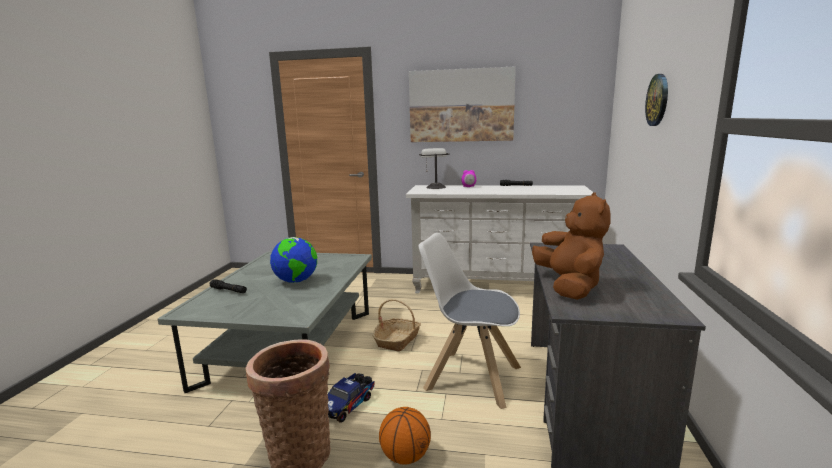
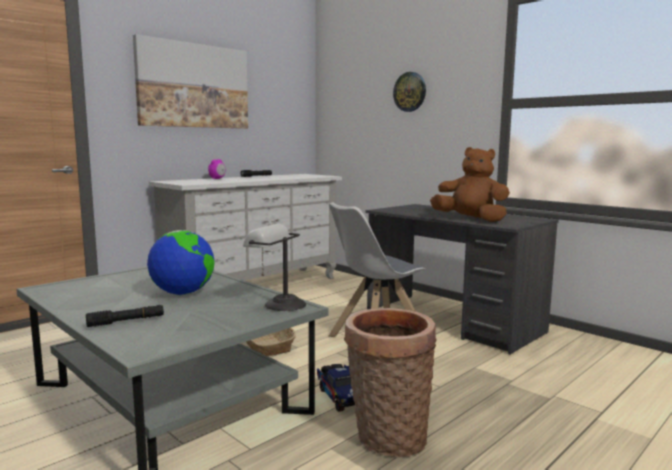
camera: 55 degrees left, 5 degrees down
basketball [379,407,431,465] -> none
table lamp [419,148,450,189] -> table lamp moved to [243,224,306,311]

